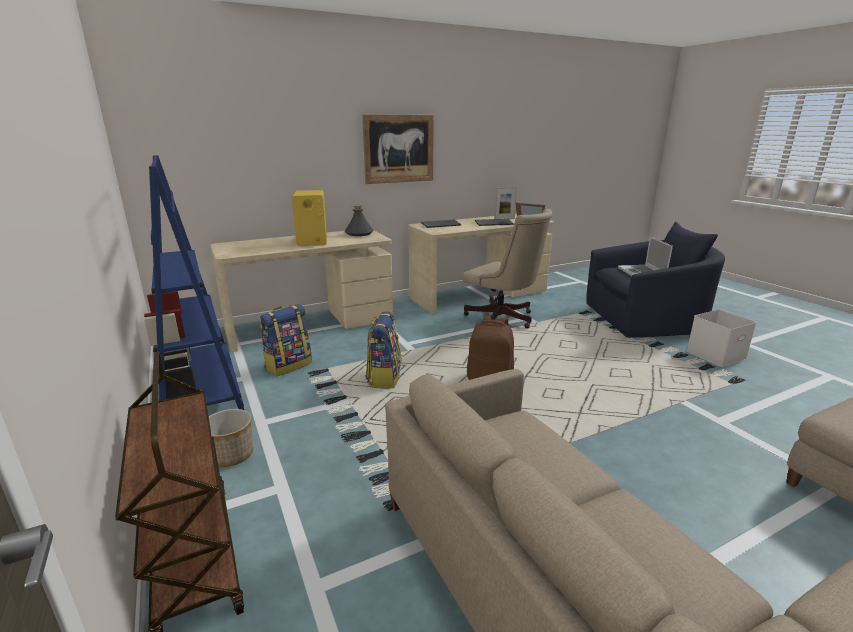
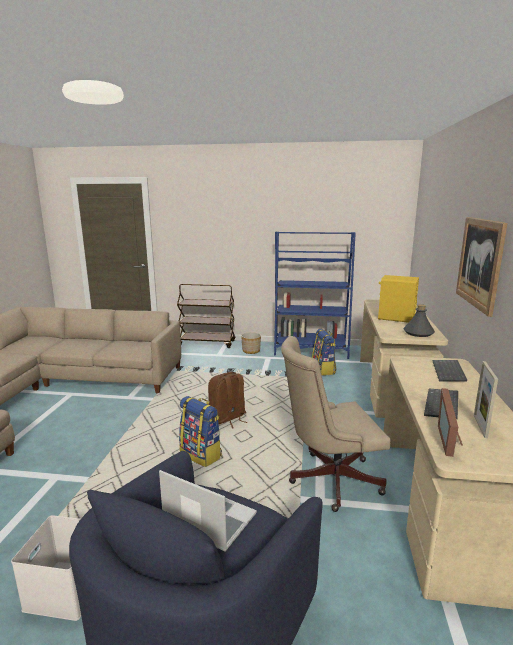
camera: 125 degrees right, 5 degrees down
backpack [366,311,401,388] -> backpack moved to [179,396,222,467]

